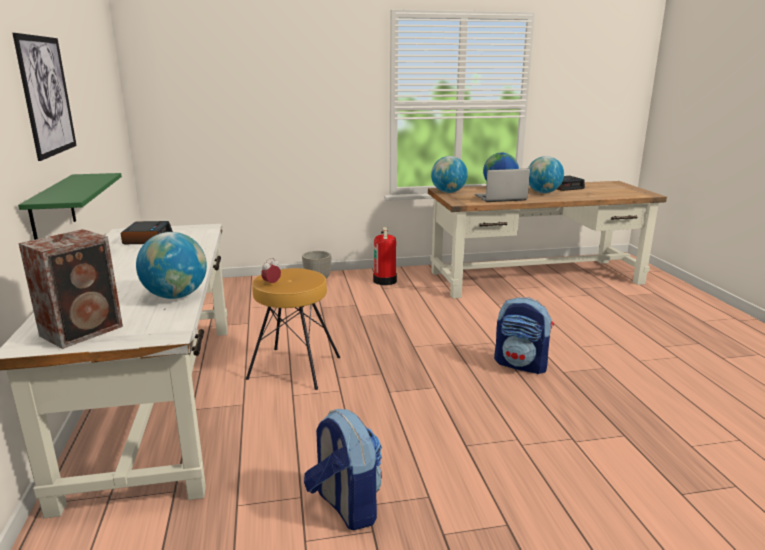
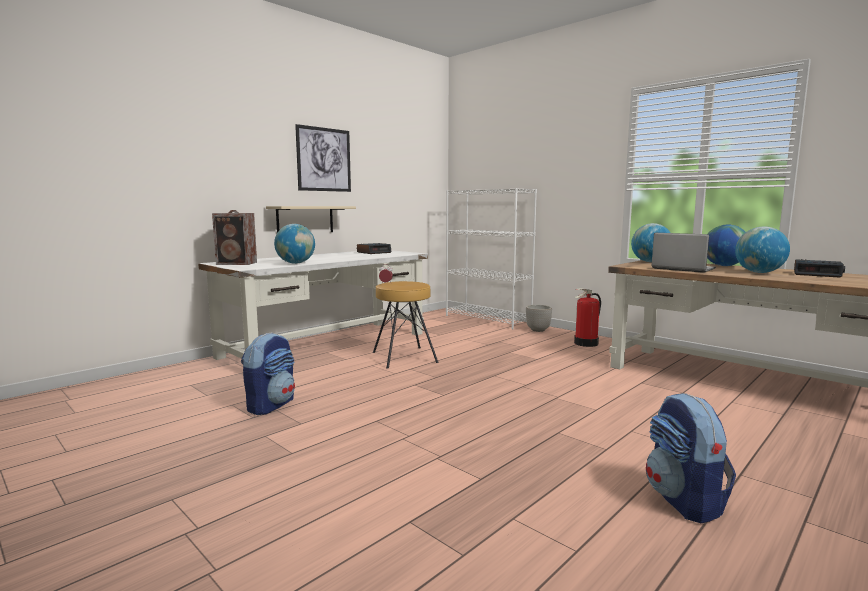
camera: 55 degrees right, 10 degrees down
green shelf [18,173,122,240] -> beige shelf [266,206,356,233]
backpack [494,298,554,374] -> backpack moved to [646,393,736,523]
none -> white bookcase [446,188,537,329]

